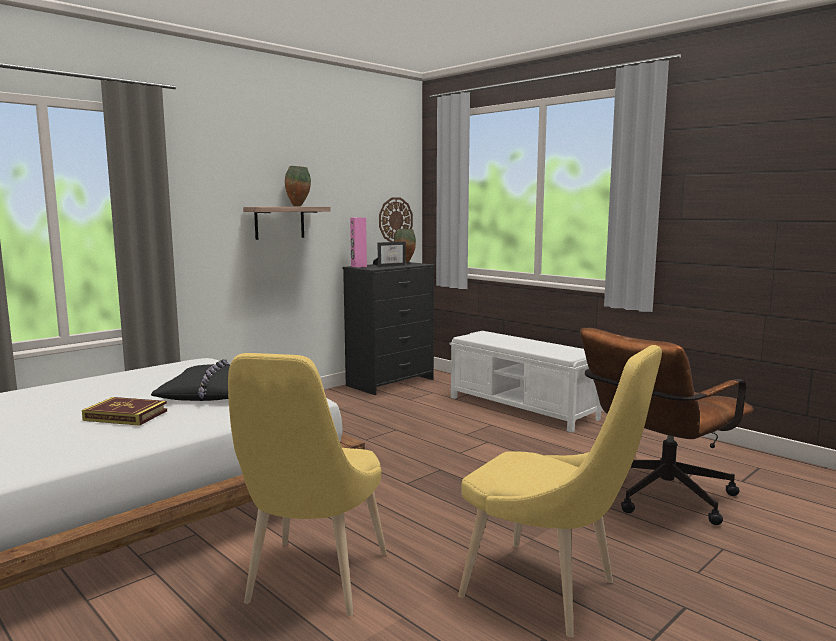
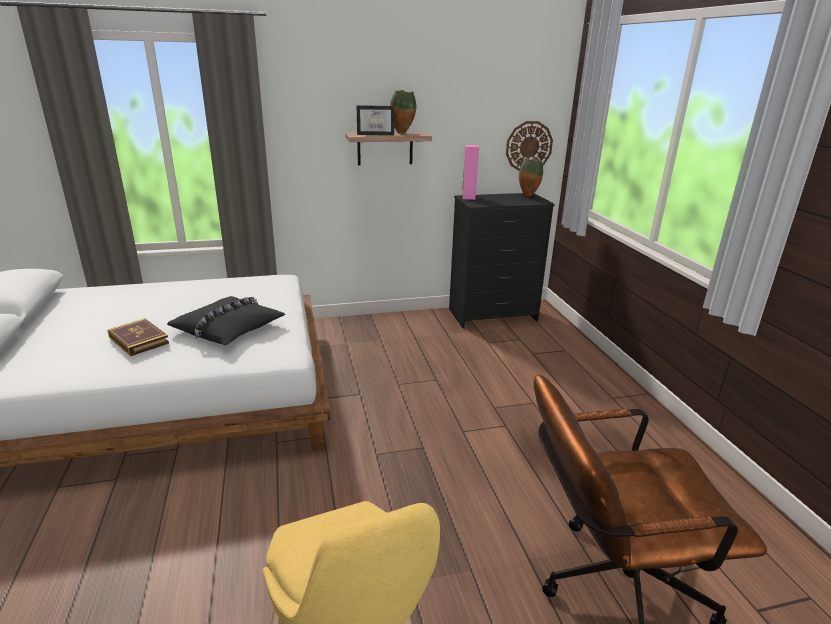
camera: 30 degrees right, 15 degrees up
yellow chair [228,353,387,616] -> none
picture frame [373,242,406,267] -> picture frame moved to [357,105,395,135]
white bench [450,331,601,433] -> none

